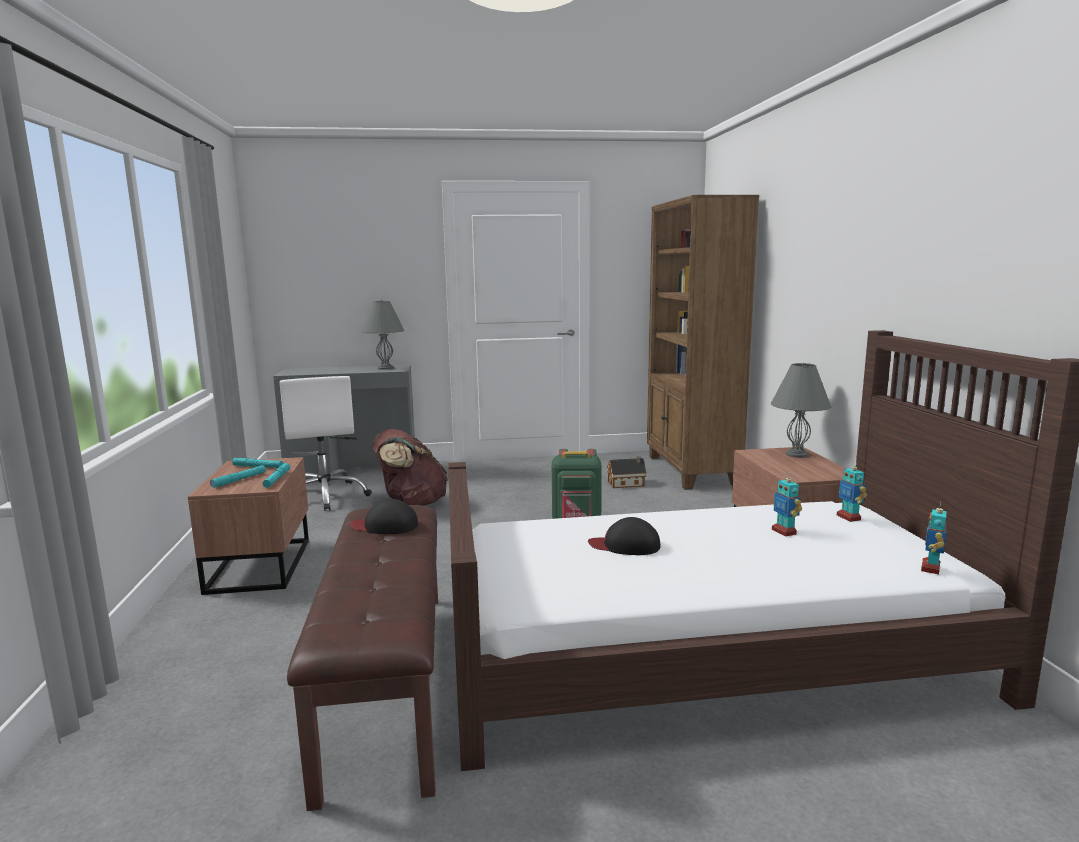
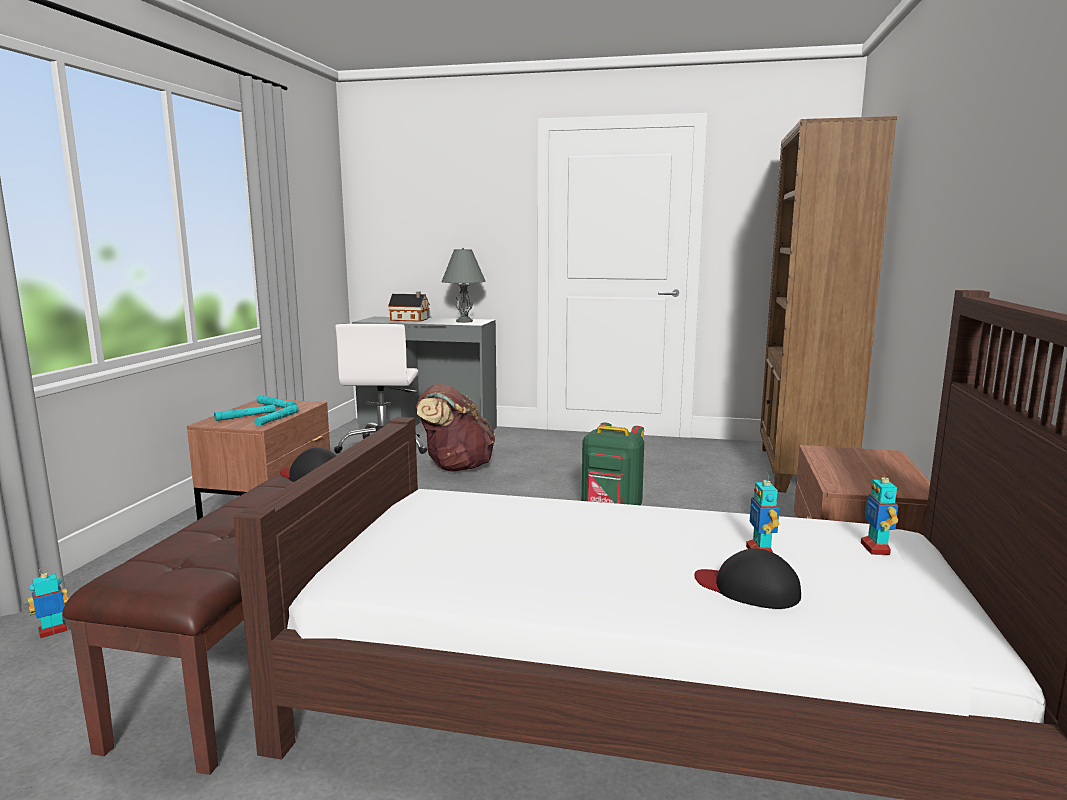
camera: 20 degrees right, 0 degrees up
black cap [588,517,661,555] -> black cap moved to [694,548,801,609]
toy house [607,456,647,488] -> toy house moved to [388,292,430,322]
grey table lamp [771,363,832,458] -> none
toy robot [921,502,947,574] -> toy robot moved to [28,567,68,638]

